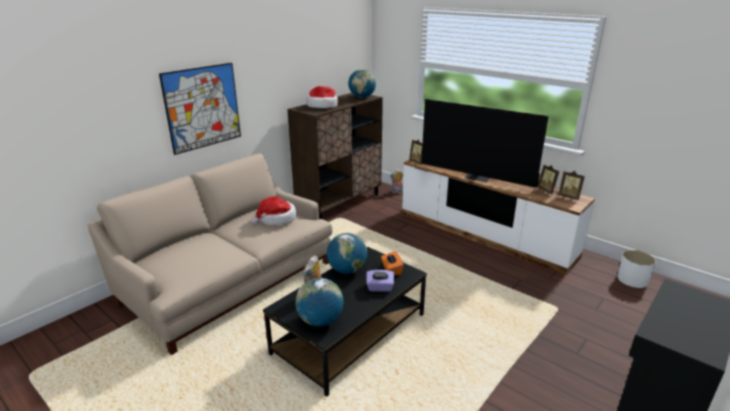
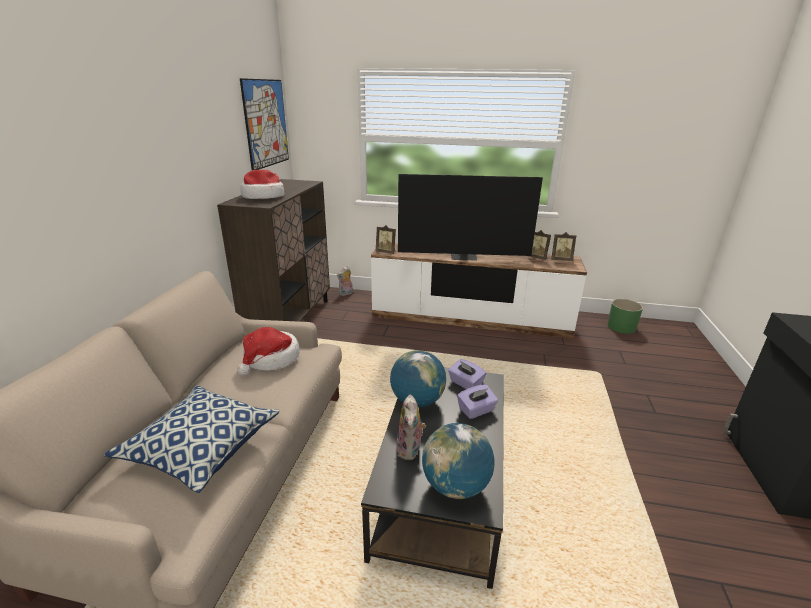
camera: 30 degrees left, 0 degrees up
picture [159,63,241,155] -> picture moved to [240,78,289,170]
globe [348,69,376,98] -> none
orange tissue box [381,251,404,276] -> purple tissue box [448,359,486,389]
white planter [618,250,656,288] -> green planter [607,299,643,334]
none -> pillow [104,385,280,493]

